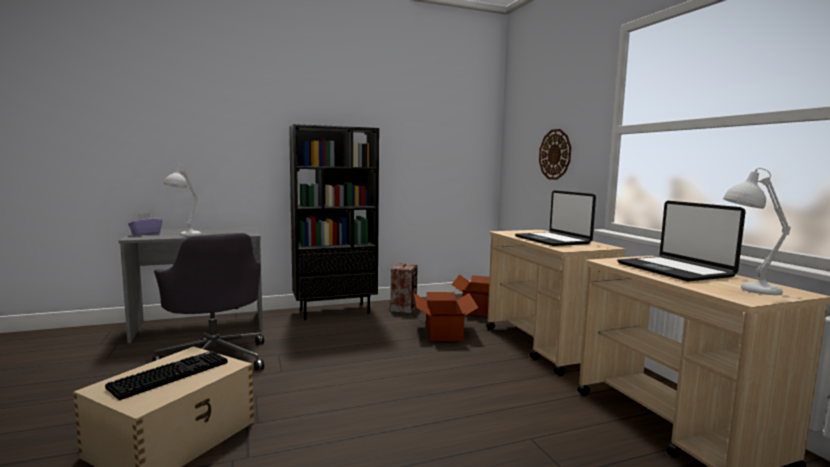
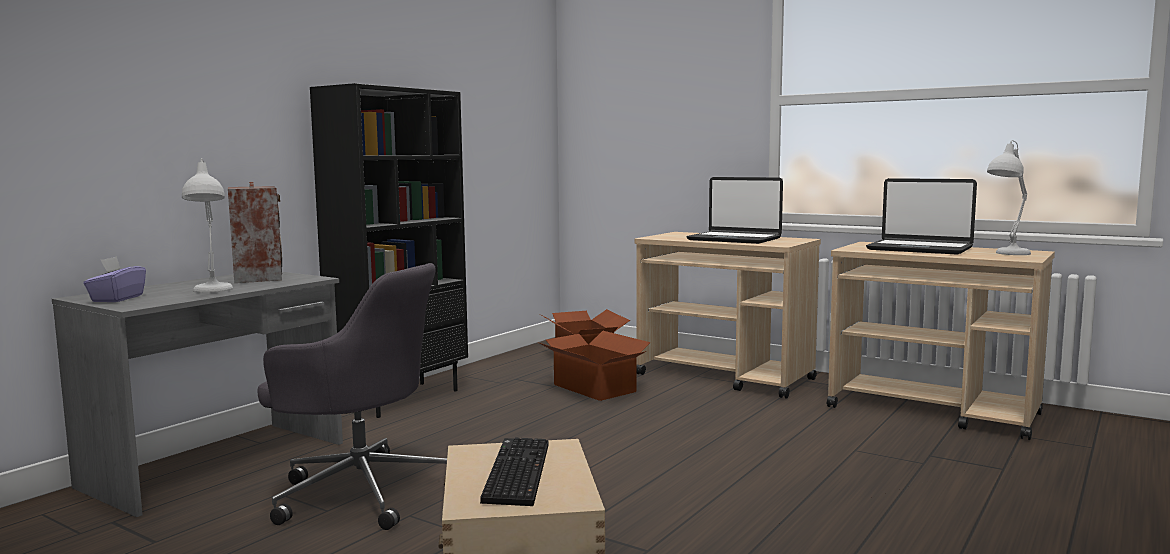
camera: 35 degrees left, 0 degrees up
speaker [390,263,418,313] -> speaker moved to [228,182,282,283]
wall clock [539,129,571,180] -> none

